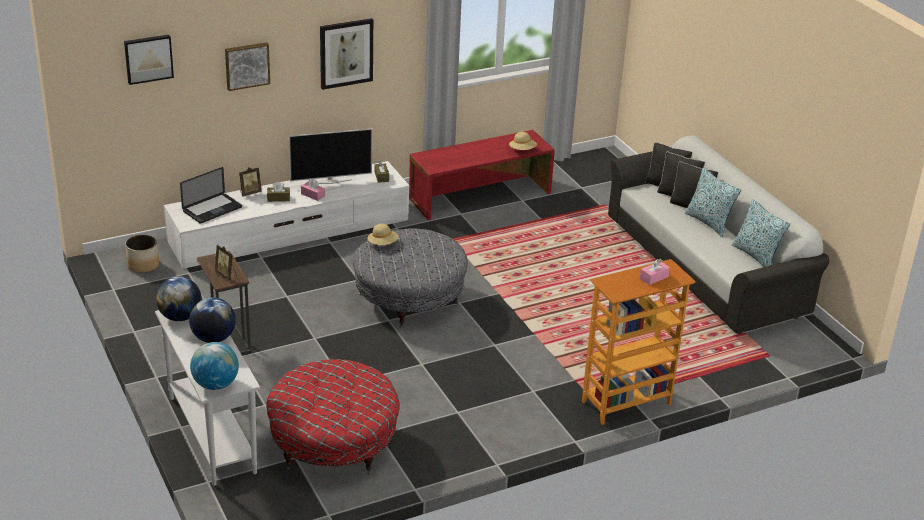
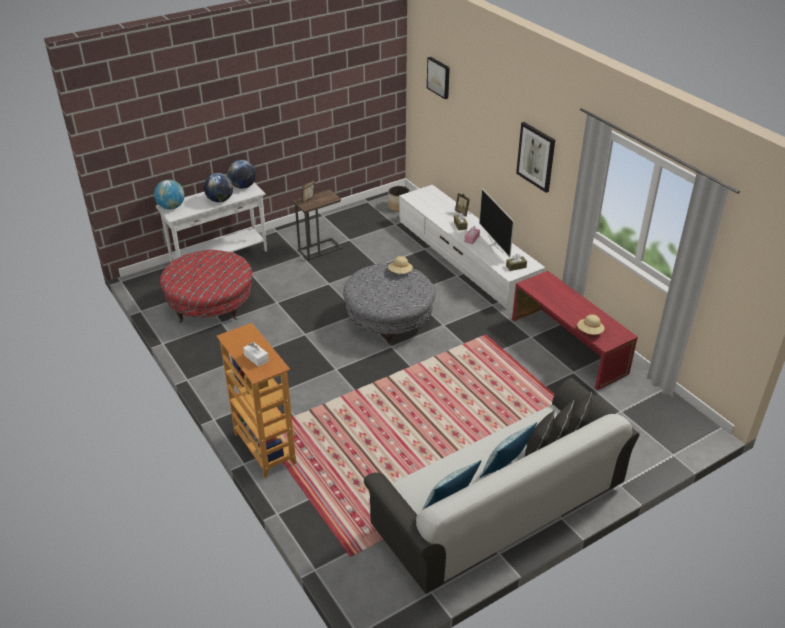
camera: 85 degrees right, 5 degrees up
laptop [180,167,242,224] -> none
picture [225,42,270,91] -> none
pink tissue box [640,259,670,285] -> white tissue box [243,342,269,367]

